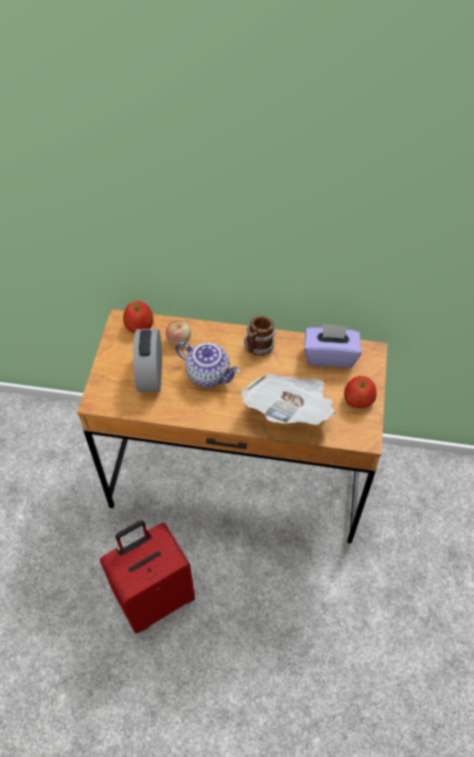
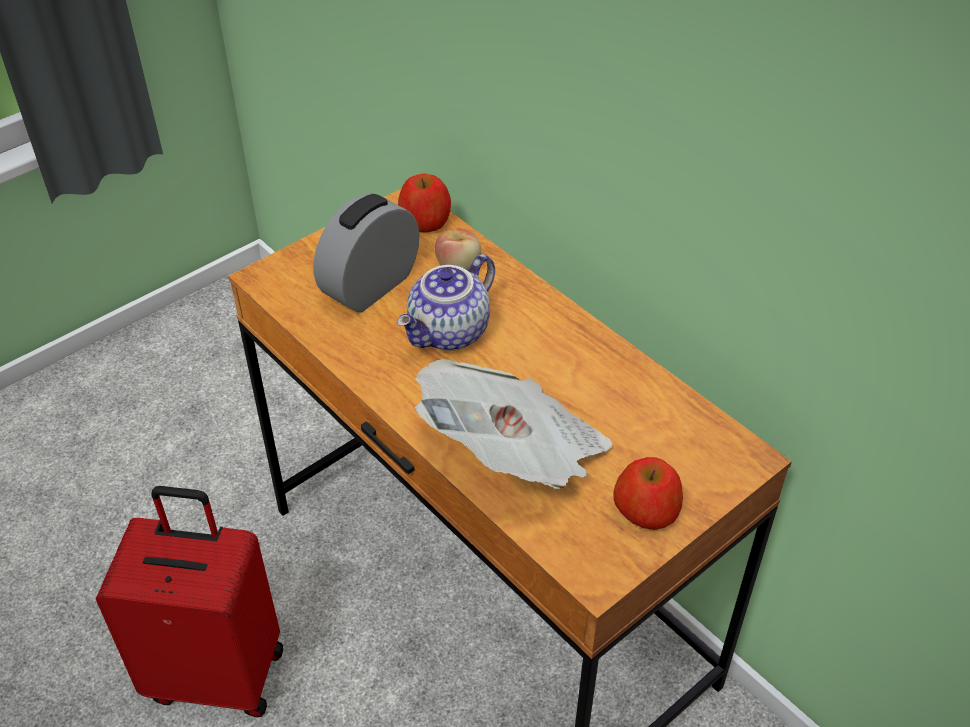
camera: 40 degrees right, 10 degrees down
teapot [175,341,240,388] -> teapot turned 60 degrees clockwise [397,254,495,351]
mug [244,316,275,356] -> none
purple tissue box [304,324,361,368] -> none

